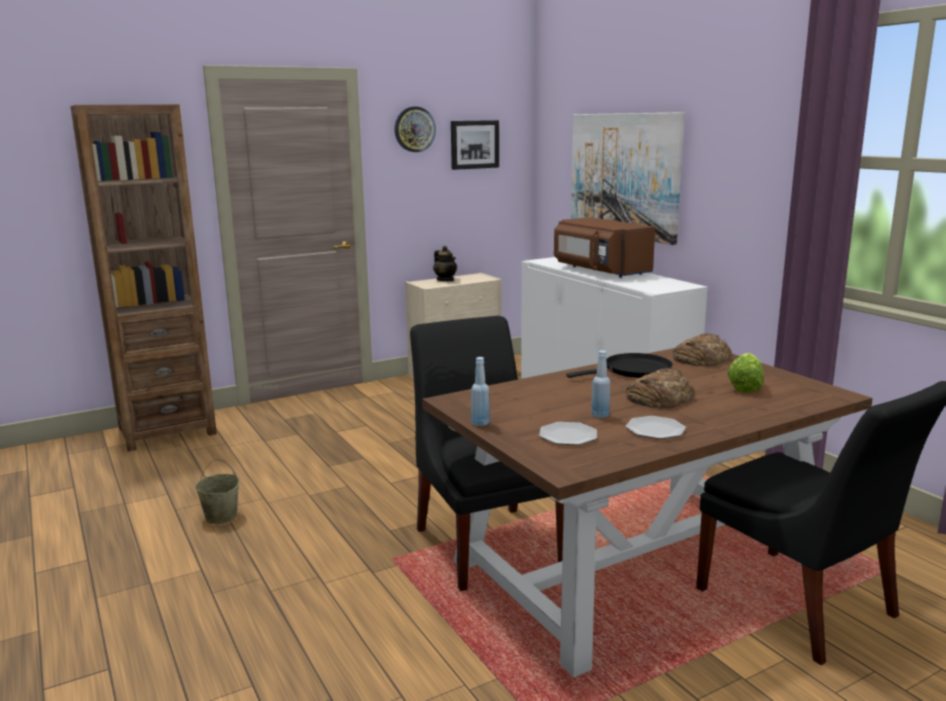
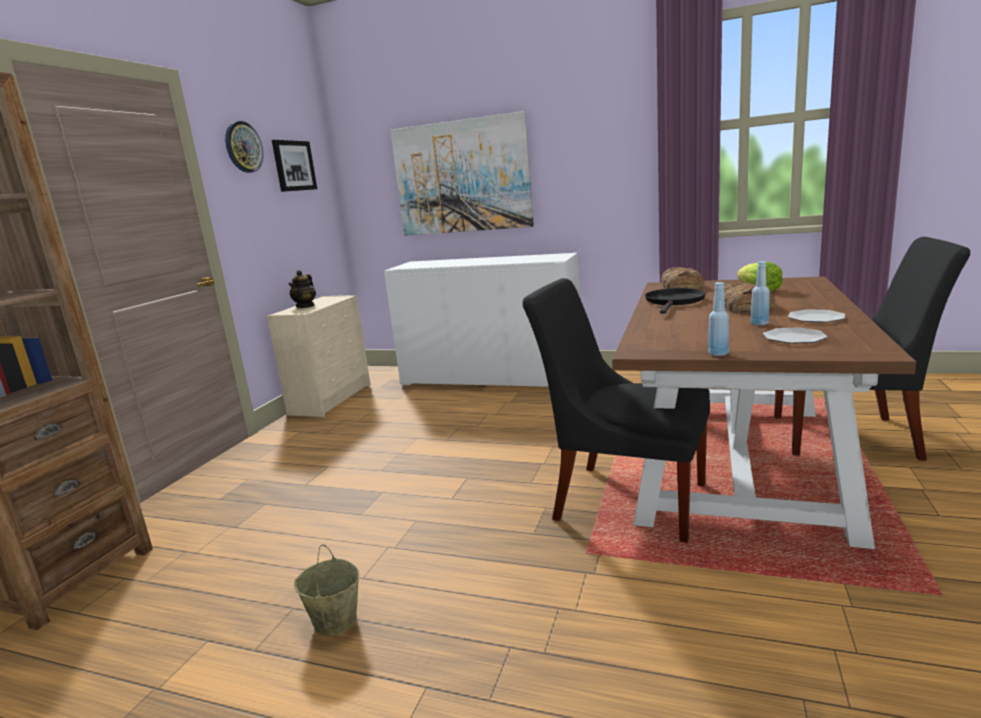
camera: 40 degrees left, 0 degrees up
teapot [433,246,457,281] -> teapot turned 90 degrees clockwise [288,270,316,308]
brown microwave [554,217,655,278] -> none

